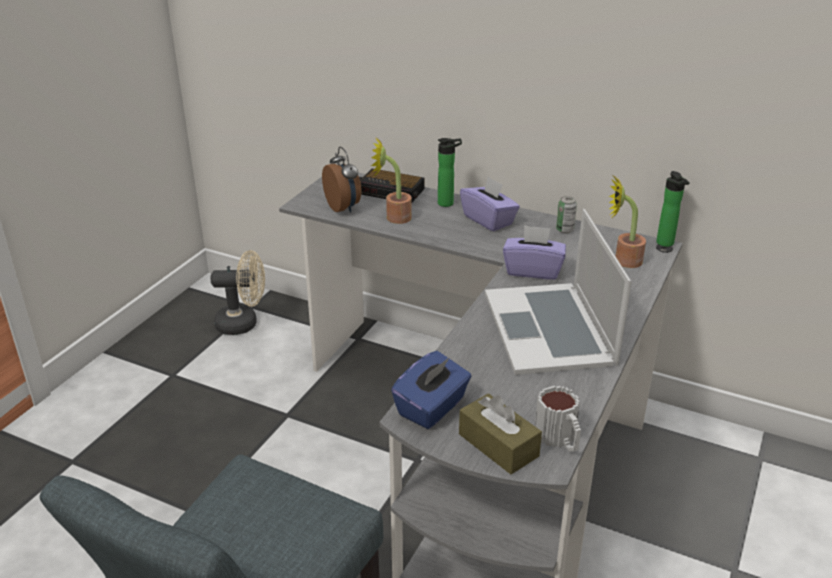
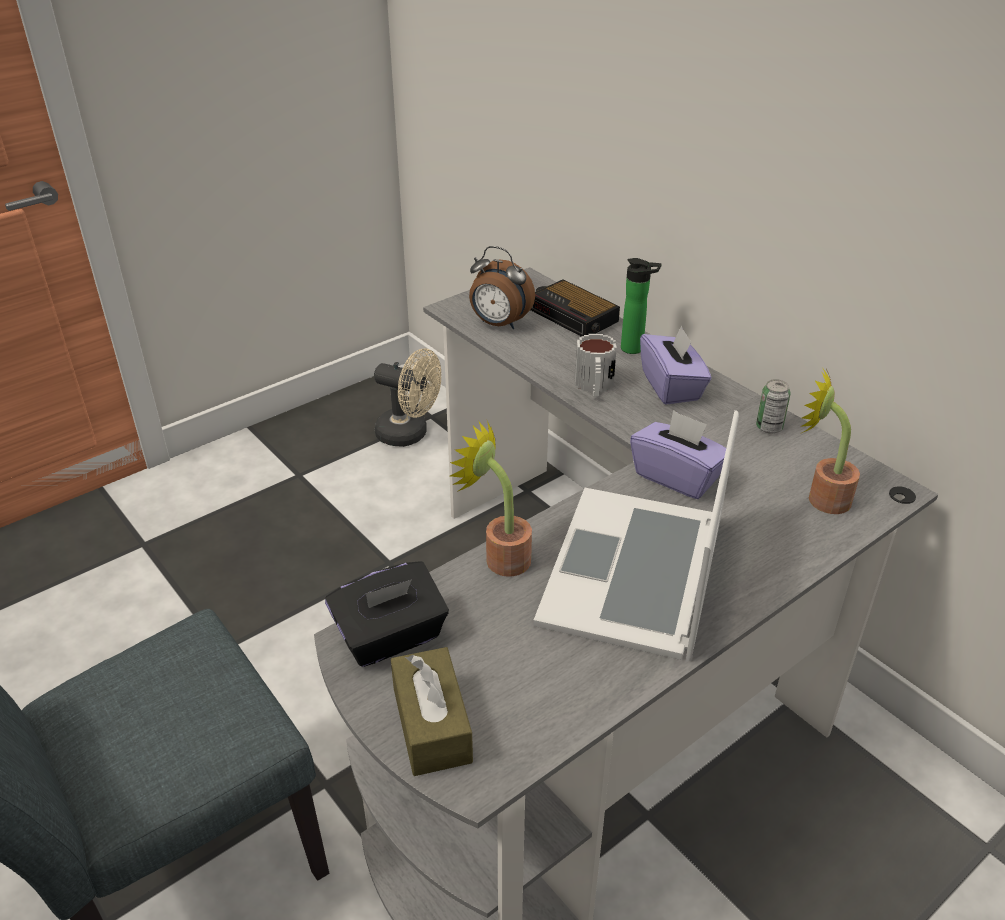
camera: 25 degrees right, 5 degrees up
alarm clock [322,146,362,213] -> alarm clock turned 120 degrees clockwise [469,246,535,329]
potted plant [371,138,412,224] -> potted plant moved to [450,421,532,577]
blue tissue box [391,351,471,429] -> black tissue box [325,561,449,667]
mug [535,386,581,452] -> mug moved to [575,334,617,397]
bottle [656,171,690,247] -> none

